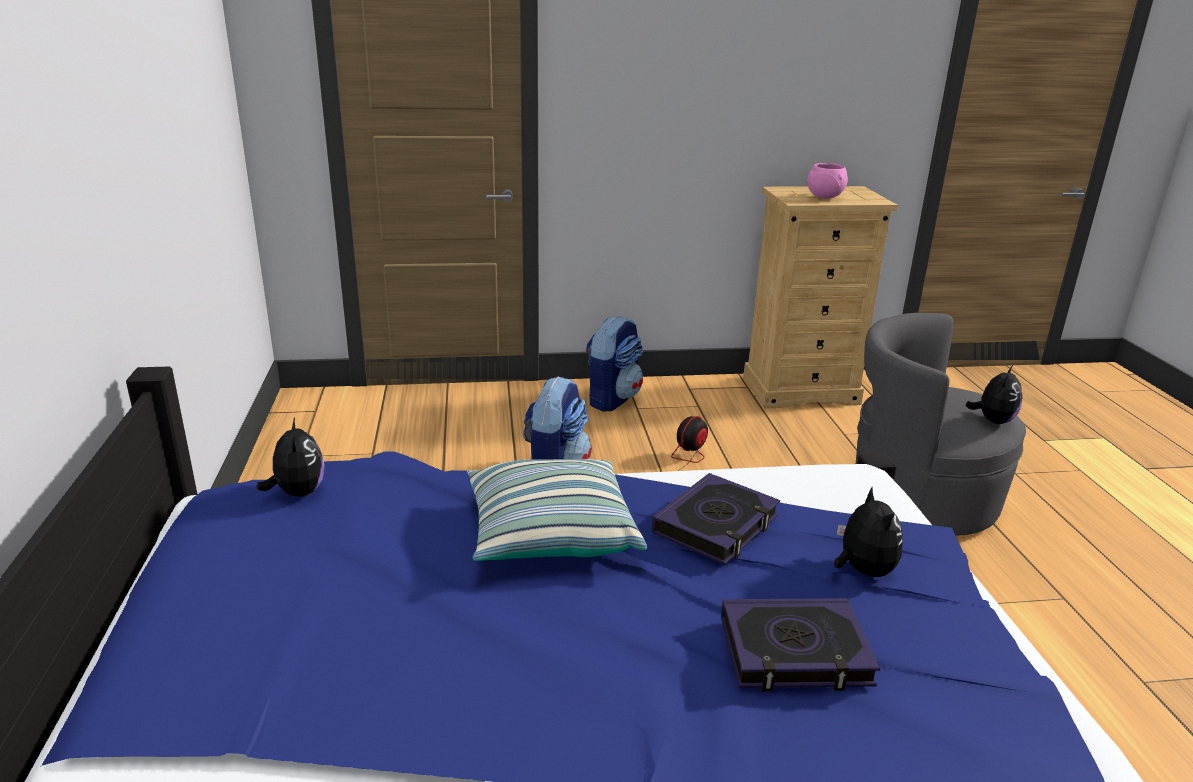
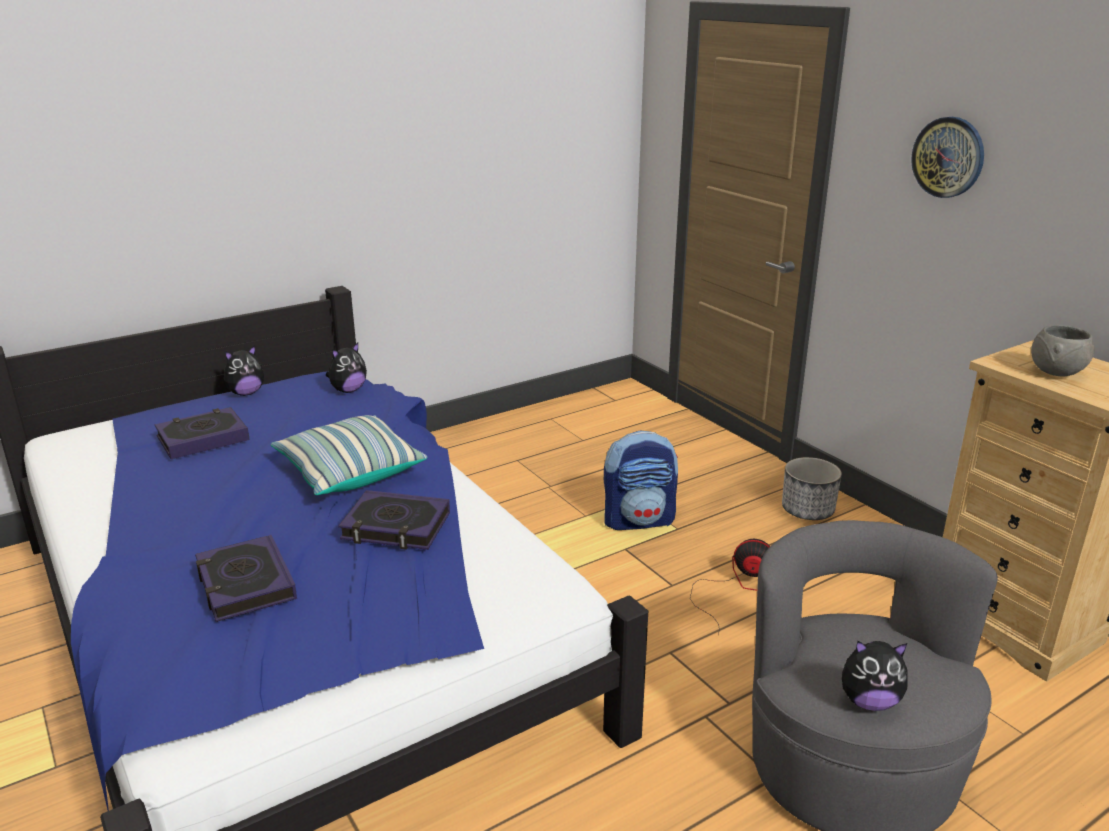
camera: 65 degrees right, 0 degrees up
backpack [586,315,643,412] -> planter [782,457,842,520]
pink bowl [807,163,848,199] -> grey bowl [1031,325,1095,376]
plush toy [834,487,903,577] -> plush toy moved to [224,345,264,396]
none -> book [155,407,249,459]
none -> wall clock [911,117,984,198]

